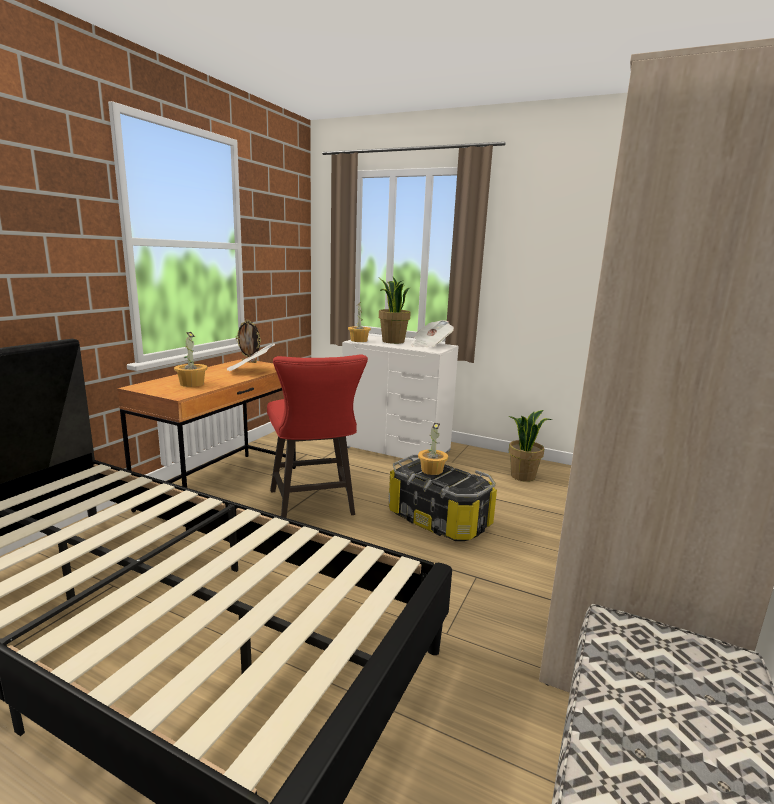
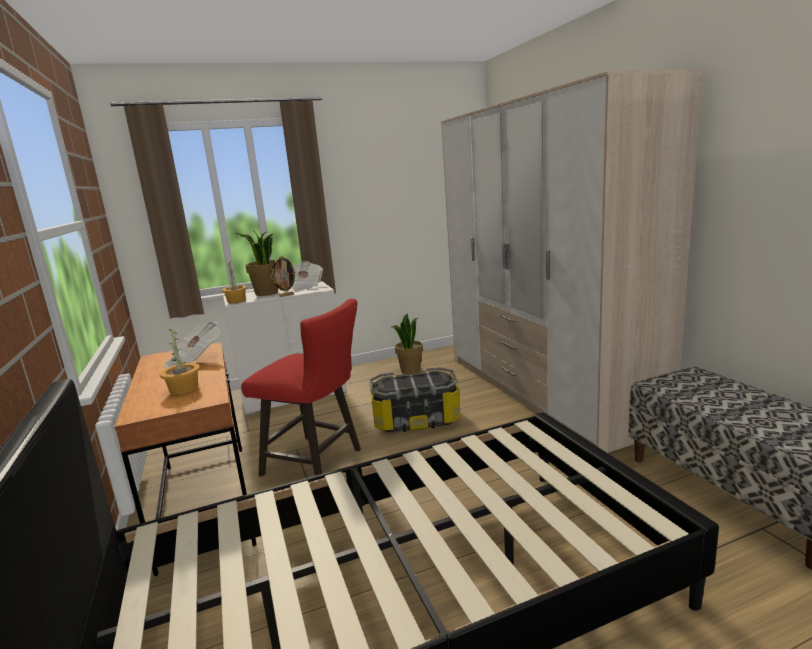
camera: 45 degrees left, 0 degrees up
picture frame [236,320,261,363] -> picture frame moved to [271,256,297,297]
potted plant [418,423,448,475] -> none

